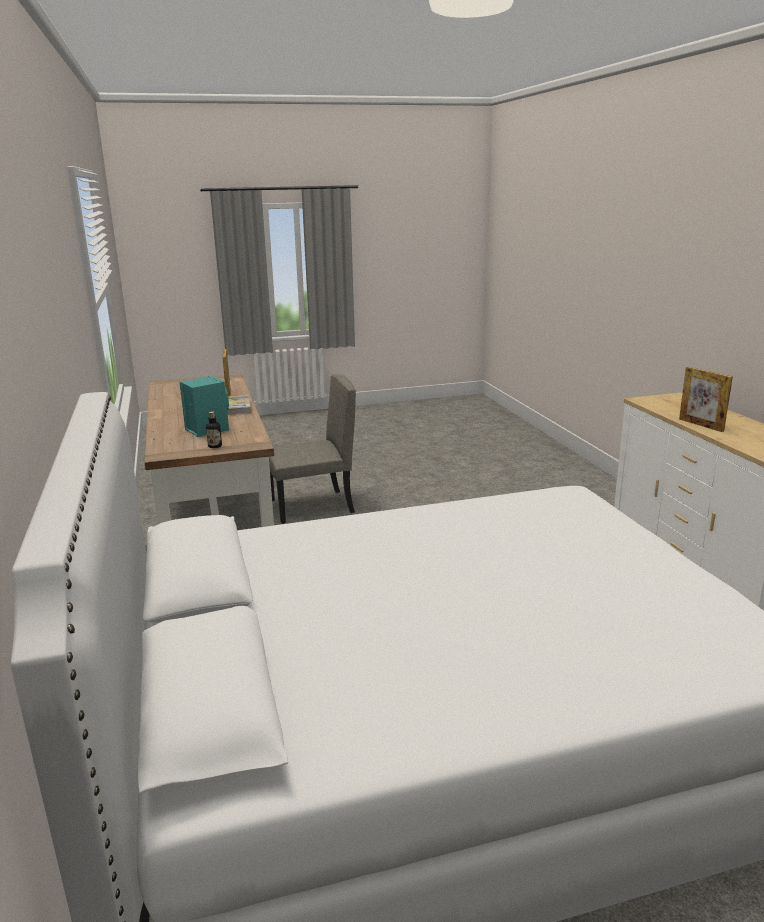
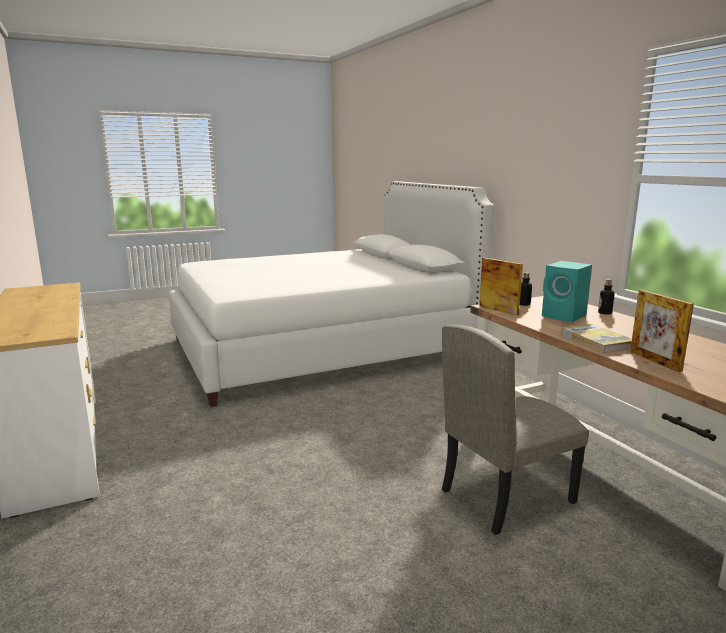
camera: 170 degrees right, 5 degrees down
picture frame [679,367,733,432] -> picture frame moved to [480,258,523,315]
none -> bottle [598,279,615,314]

